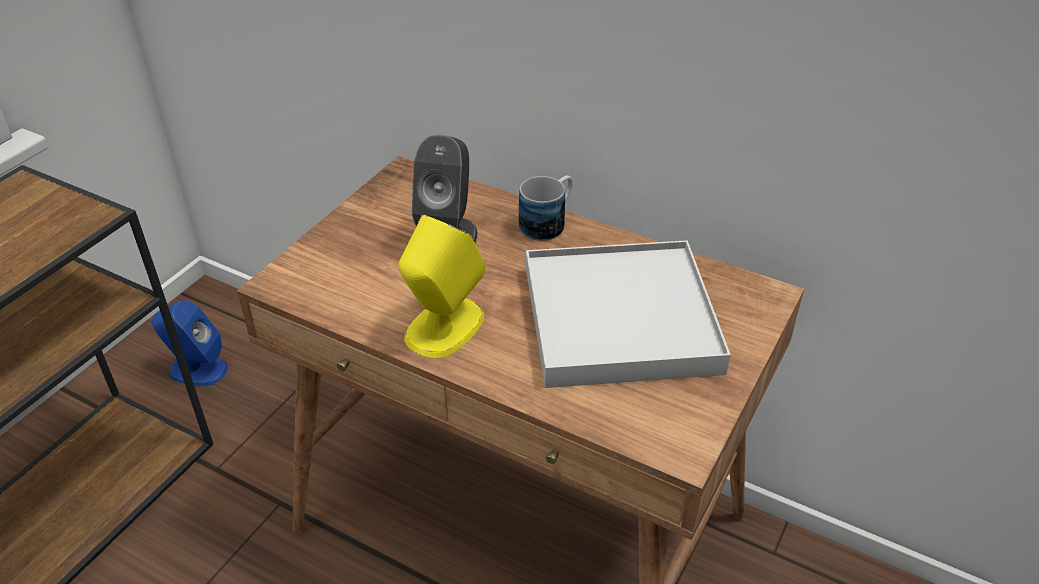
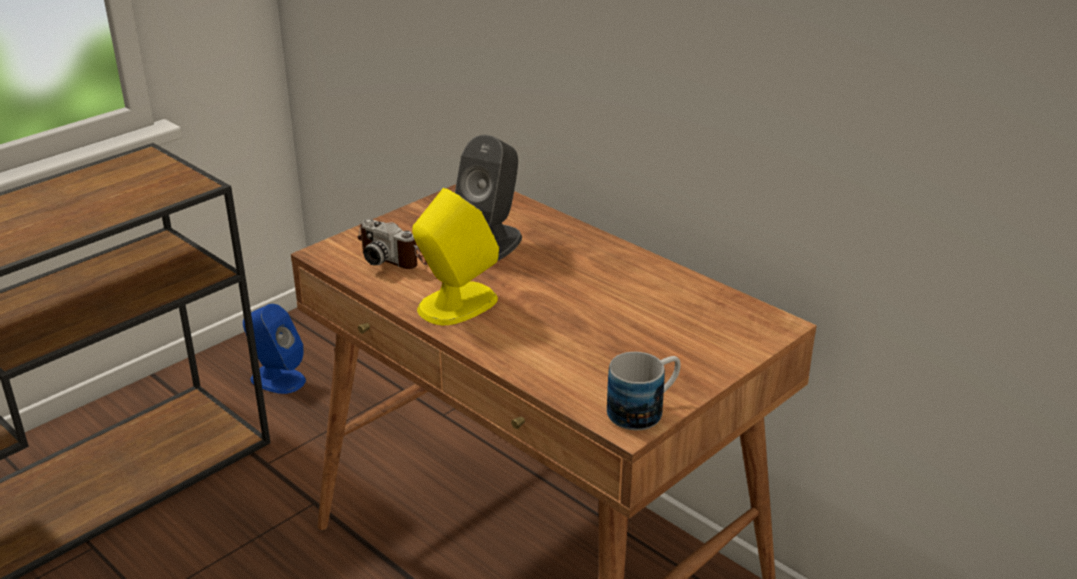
camera: 15 degrees right, 10 degrees down
mug [519,175,572,241] -> mug moved to [607,352,681,430]
white tray [526,240,731,388] -> none
none -> camera [357,218,427,269]

